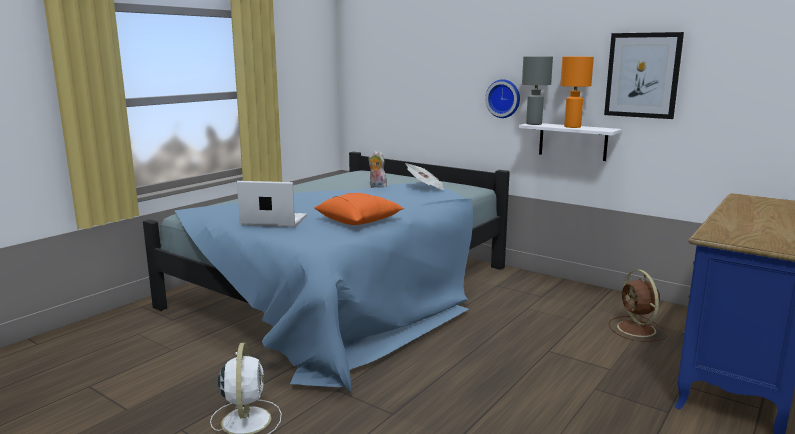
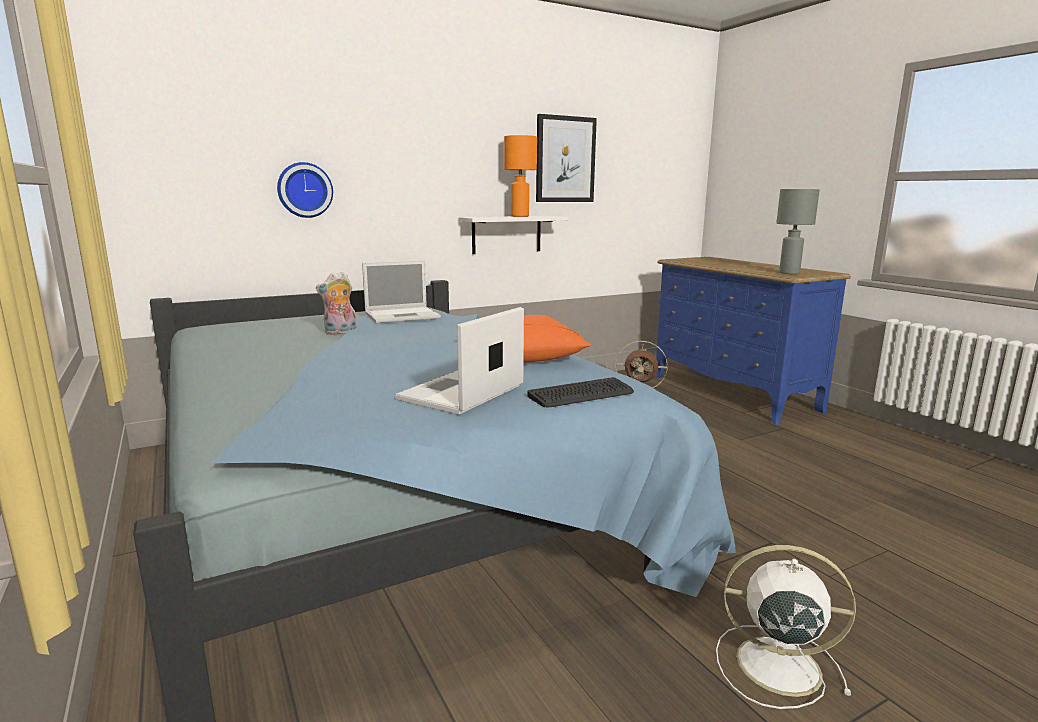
camera: 65 degrees left, 0 degrees up
newspaper [406,163,444,190] -> laptop [362,260,441,323]
wall clock [485,79,520,118] -> wall clock moved to [277,162,333,218]
grey table lamp [522,56,553,125] -> grey table lamp moved to [776,189,820,274]
none -> keyboard [527,377,634,407]

